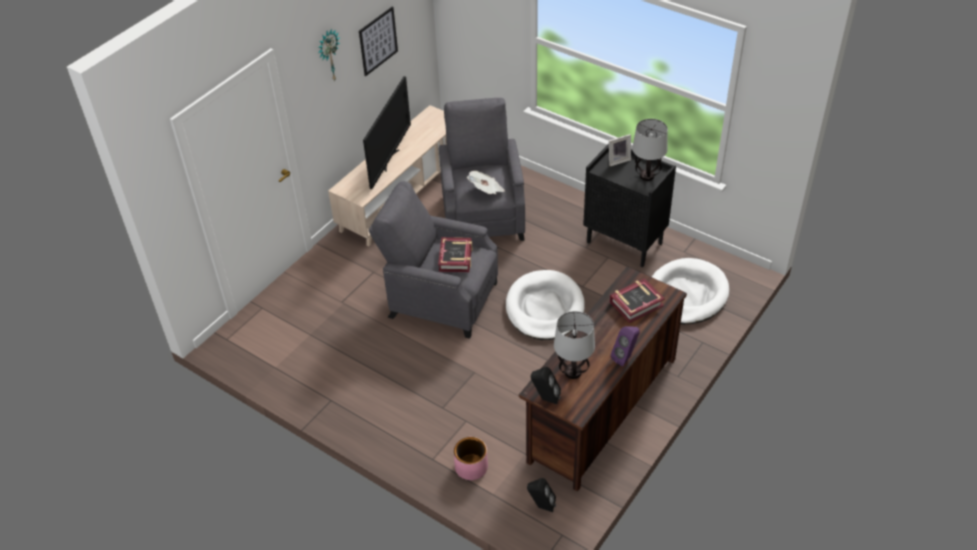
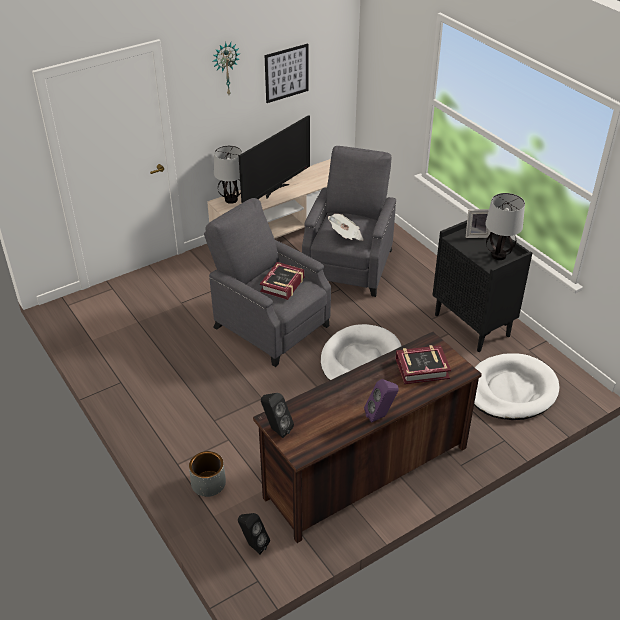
camera: 20 degrees right, 5 degrees down
pink planter [454,437,488,480] -> grey planter [189,451,226,497]
table lamp [554,311,595,379] -> table lamp moved to [214,145,242,204]

